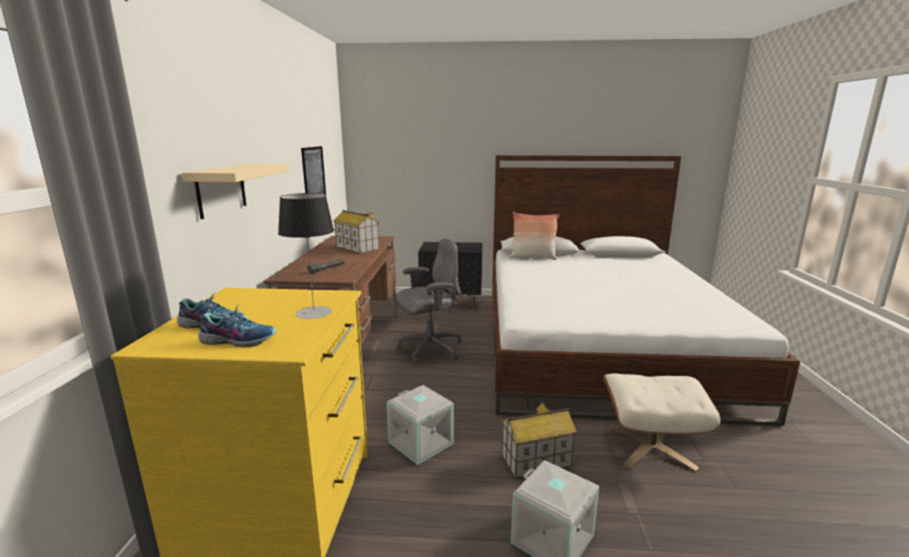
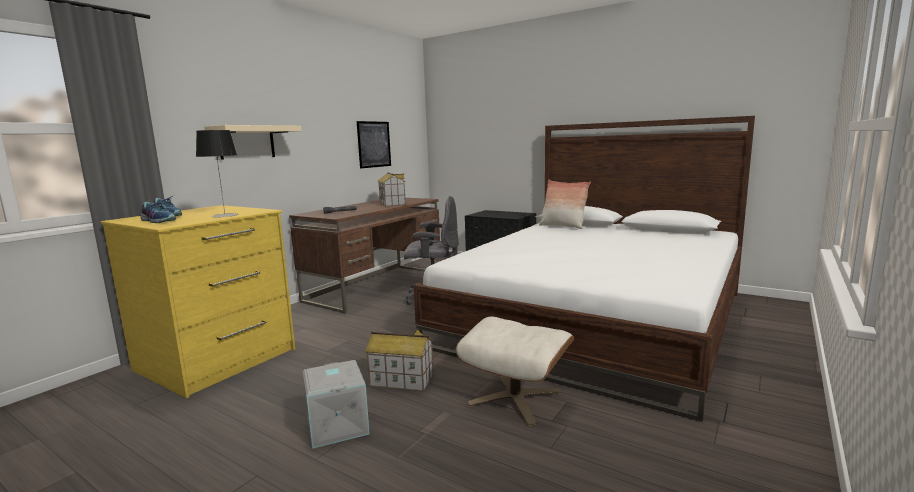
camera: 30 degrees right, 5 degrees down
grey storage box [387,385,454,465] -> none

